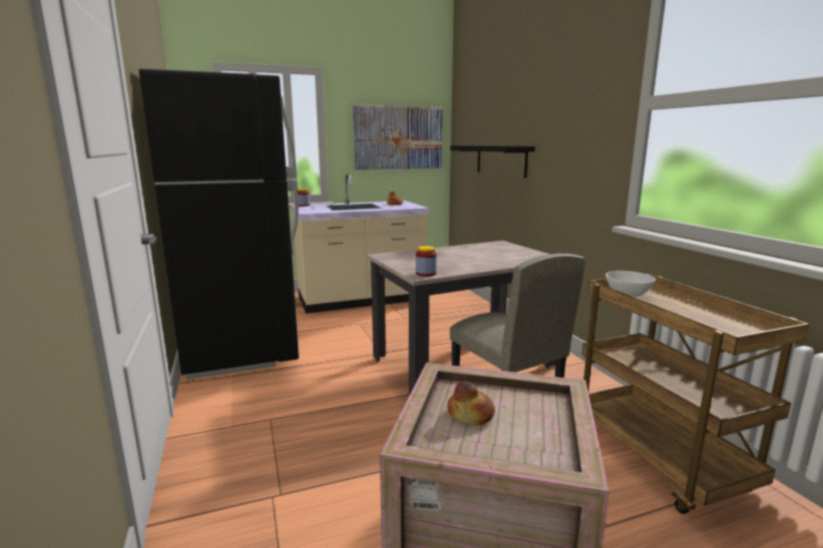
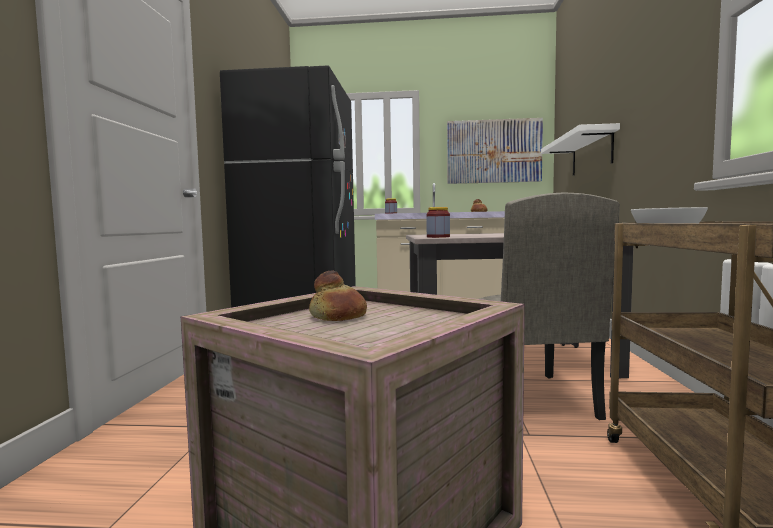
camera: 25 degrees right, 10 degrees down
black shelf [450,146,535,178] -> white shelf [541,123,620,176]

